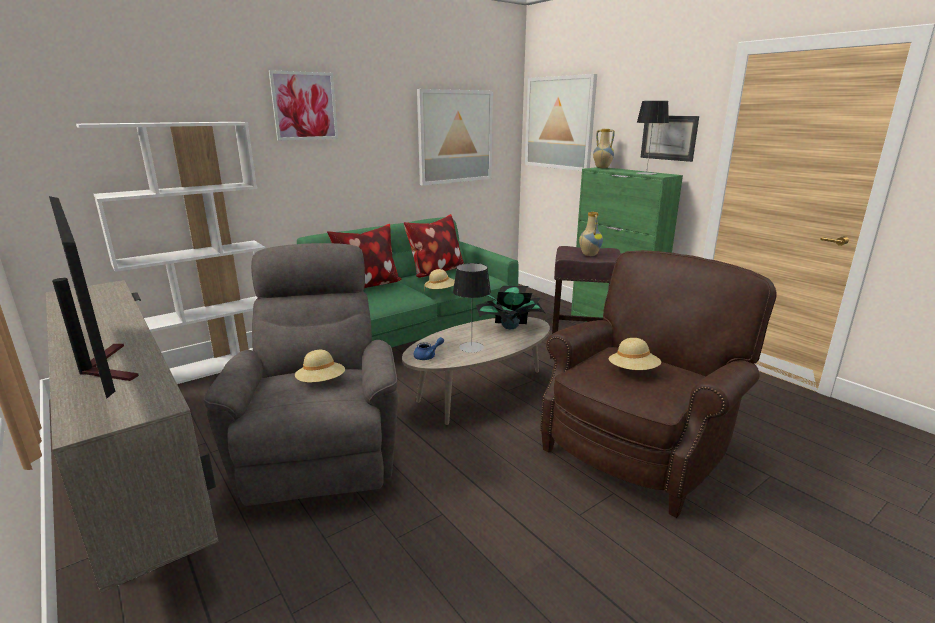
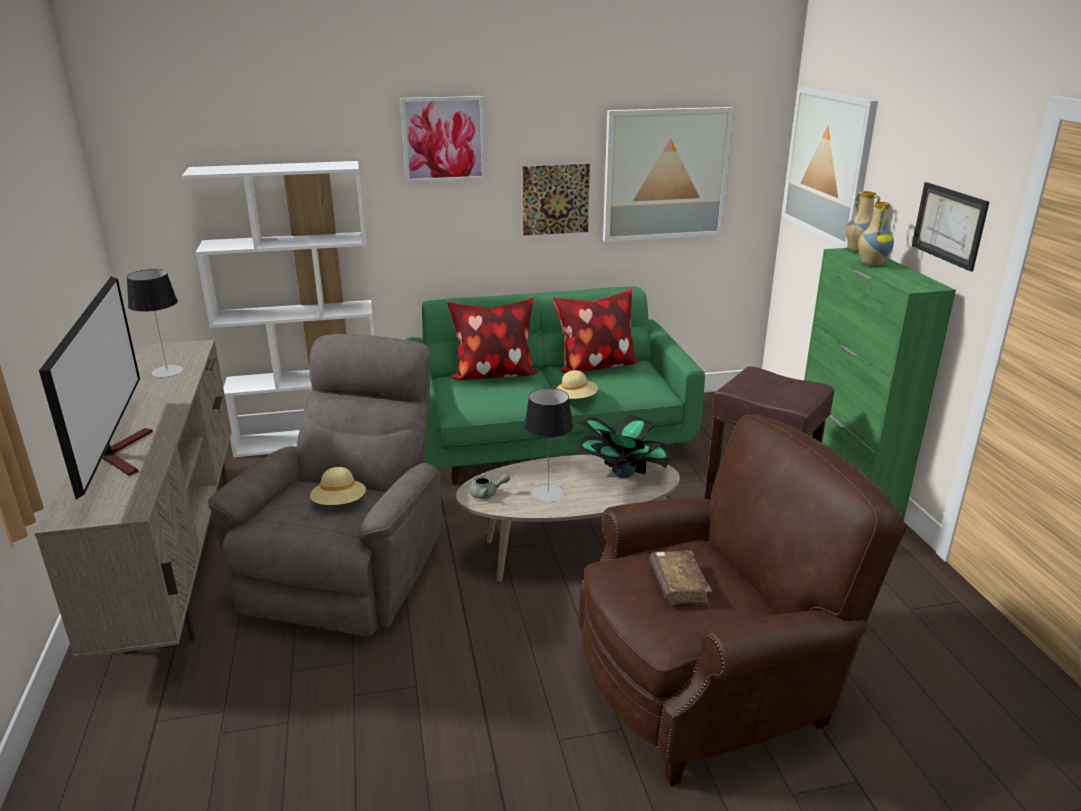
camera: 25 degrees right, 5 degrees up
blue teapot [413,337,444,360] -> grey teapot [469,474,510,499]
vase [579,212,603,256] -> vase moved to [858,202,894,266]
beige hat [609,338,661,370] -> brown book [649,551,712,605]
table lamp [637,101,669,175] -> table lamp moved to [127,269,184,377]
none -> picture [523,164,590,236]

